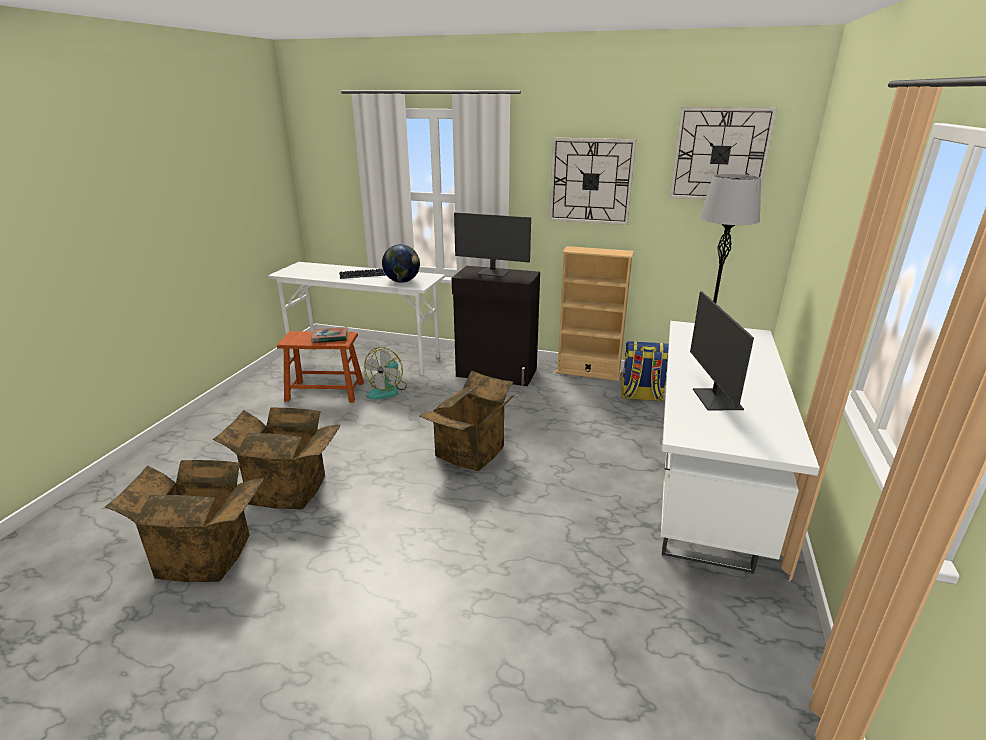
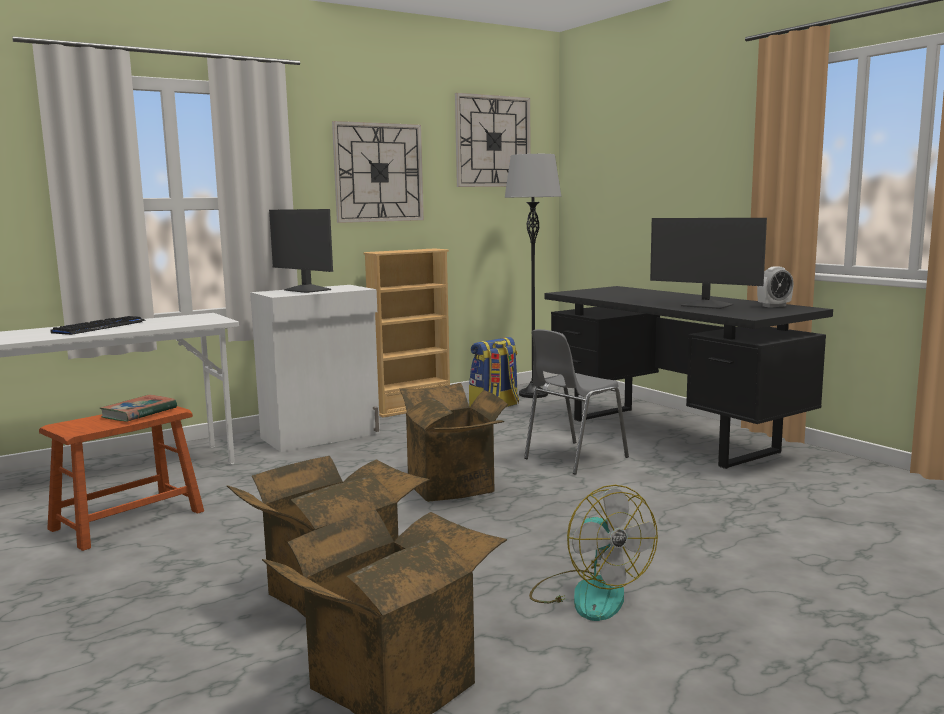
camera: 50 degrees left, 15 degrees down
fan [364,347,407,399] -> fan moved to [529,485,658,621]
globe [382,244,420,283] -> none
black cabinet [452,266,540,386] -> white cabinet [250,285,380,452]
monitor [454,212,531,277] -> monitor turned 75 degrees clockwise [269,209,333,293]
white desk [661,321,820,574] -> black desk [544,286,833,469]
none -> grey chair [524,329,629,475]
none -> alarm clock [757,266,794,308]

